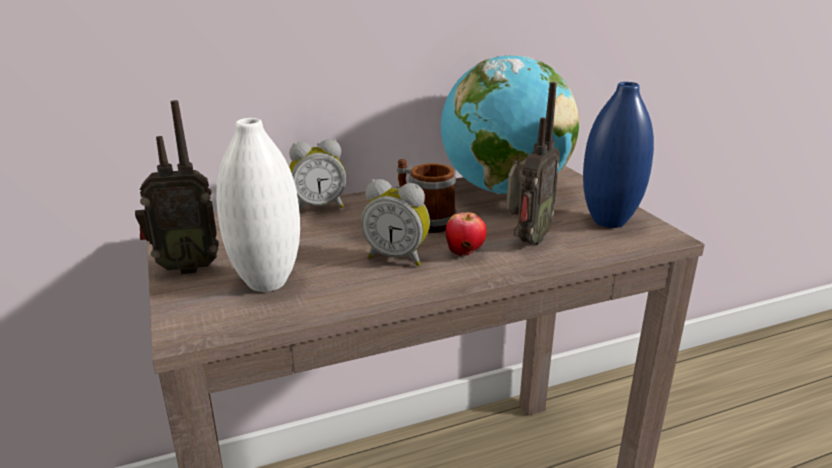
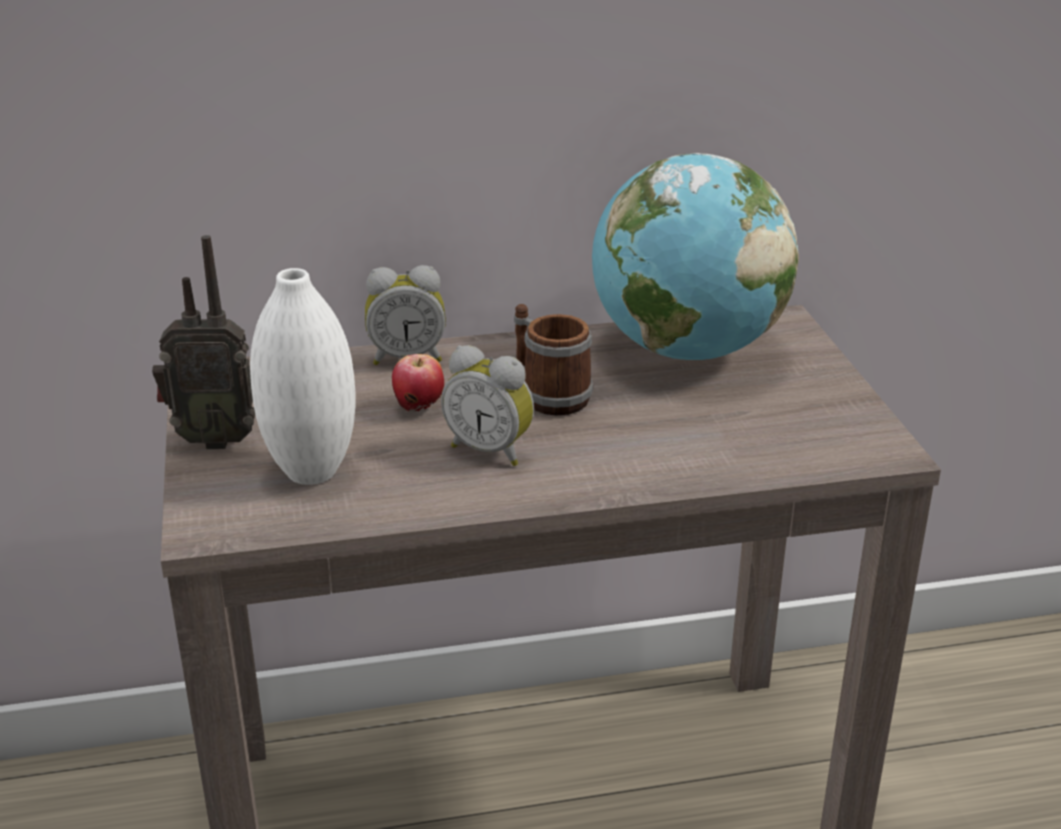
camera: 10 degrees right, 5 degrees up
apple [445,212,487,257] -> apple moved to [392,354,444,412]
radio [506,82,560,245] -> none
blue vase [583,82,654,228] -> none

